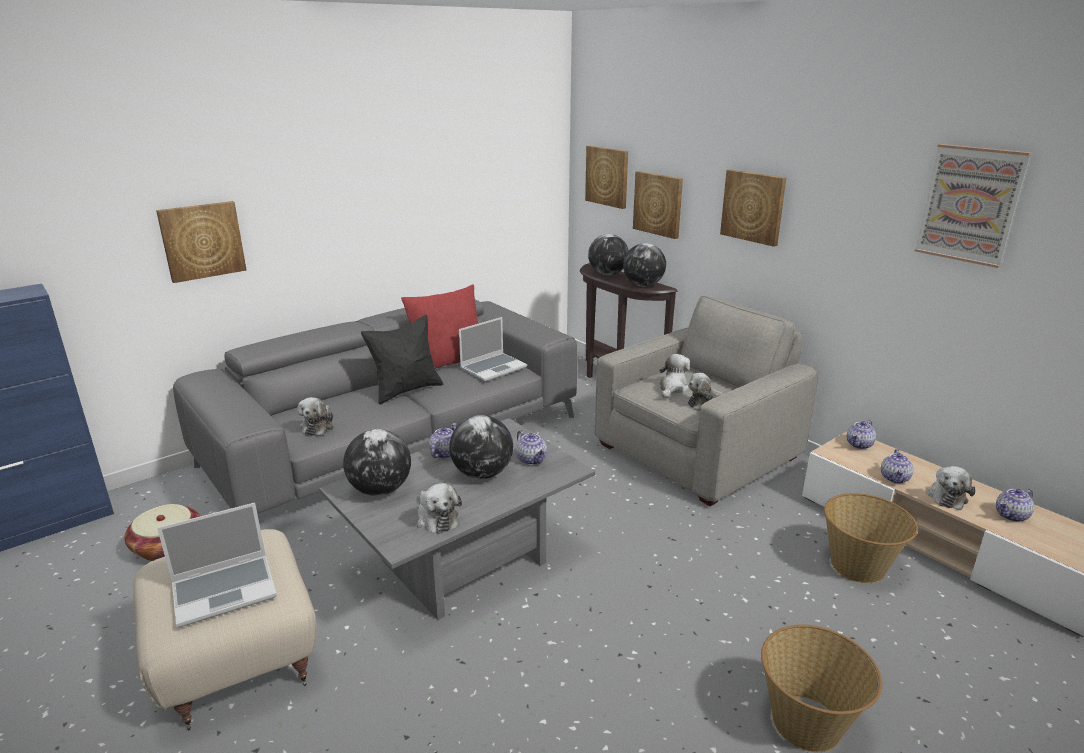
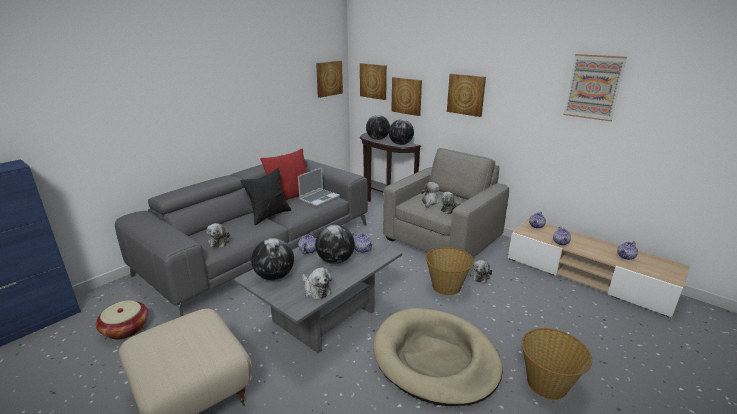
camera: 10 degrees left, 0 degrees up
picture [156,201,246,283] -> picture moved to [316,60,343,98]
laptop [157,503,277,628] -> none
basket [824,493,918,583] -> basket moved to [426,247,474,295]
plush toy [926,466,976,510] -> plush toy moved to [469,260,492,283]
none -> beige dog bed [373,308,503,406]

